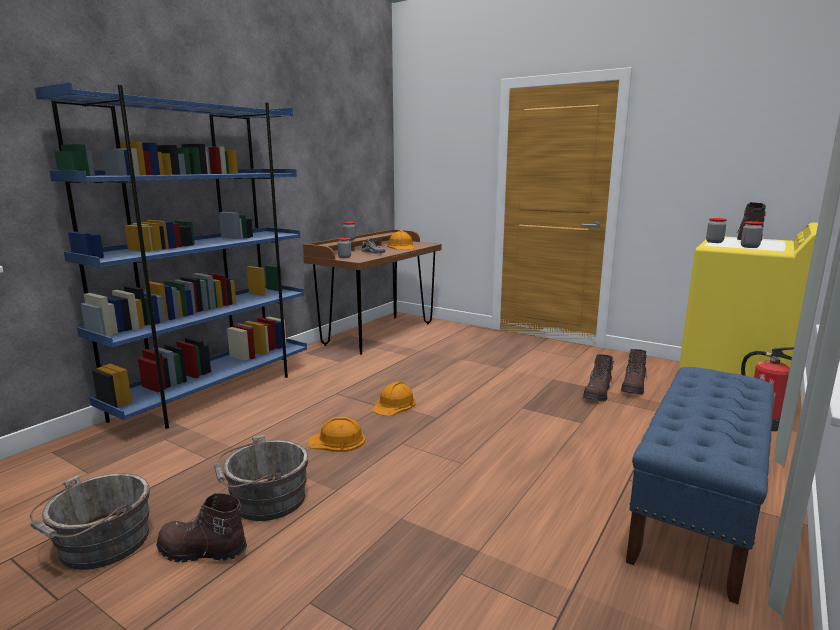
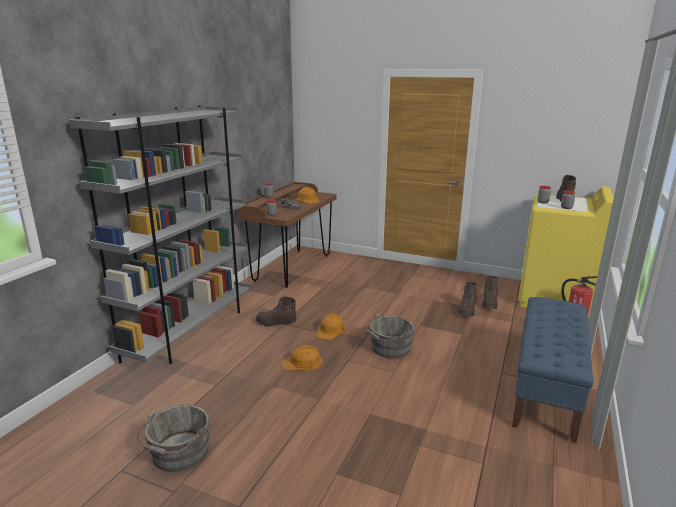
camera: 10 degrees left, 5 degrees up
blue bookcase [35,82,307,429] -> grey bookcase [69,105,250,364]
brown boot [156,493,247,563] -> brown boot moved to [256,297,297,327]
grey bucket [214,435,308,521] -> grey bucket moved to [364,314,415,358]

